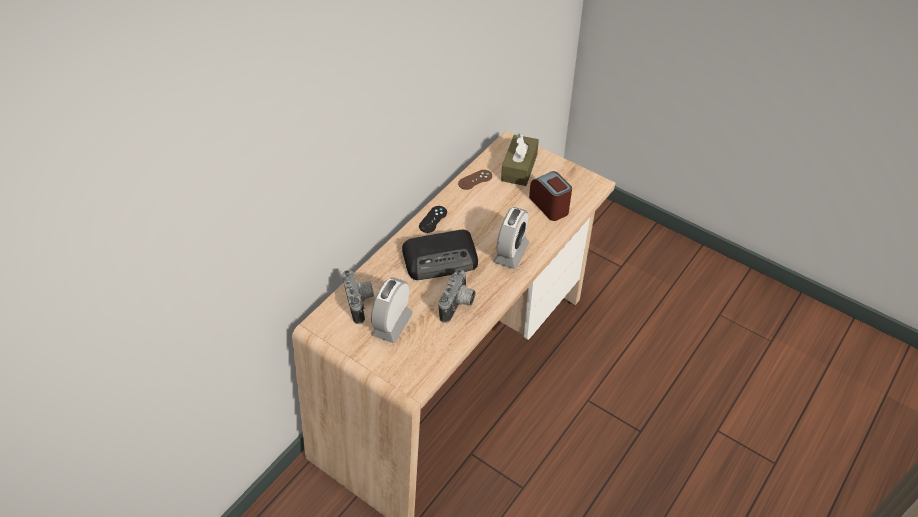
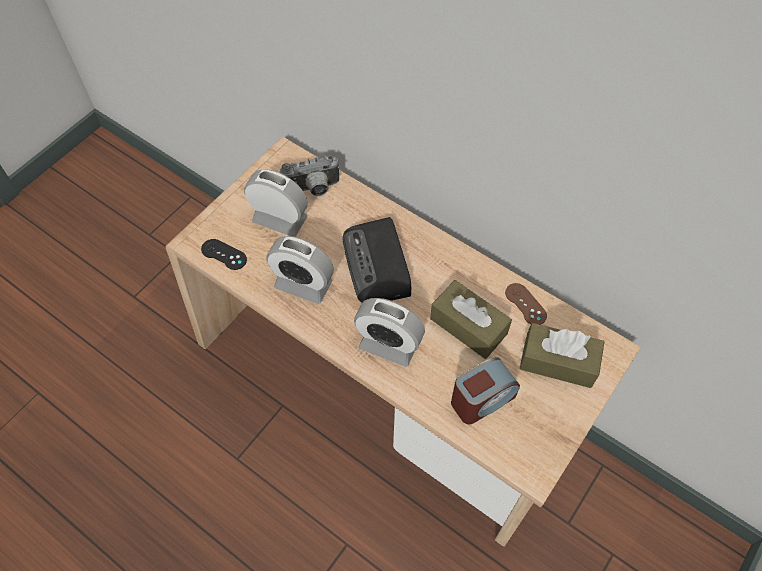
camera: 90 degrees right, 10 degrees up
black game controller [419,206,447,233] -> black game controller moved to [201,239,247,270]
camera [438,270,476,323] -> alarm clock [266,236,334,304]
none -> brown tissue box [430,280,512,359]

